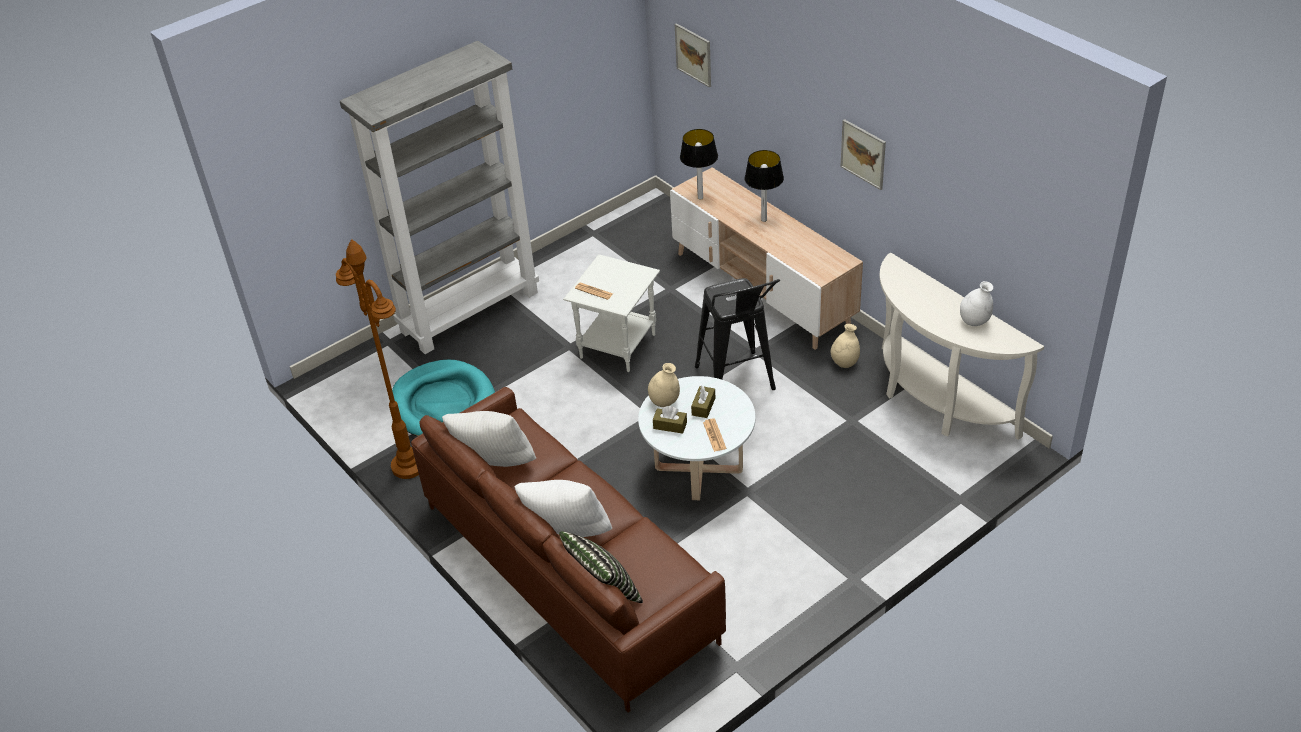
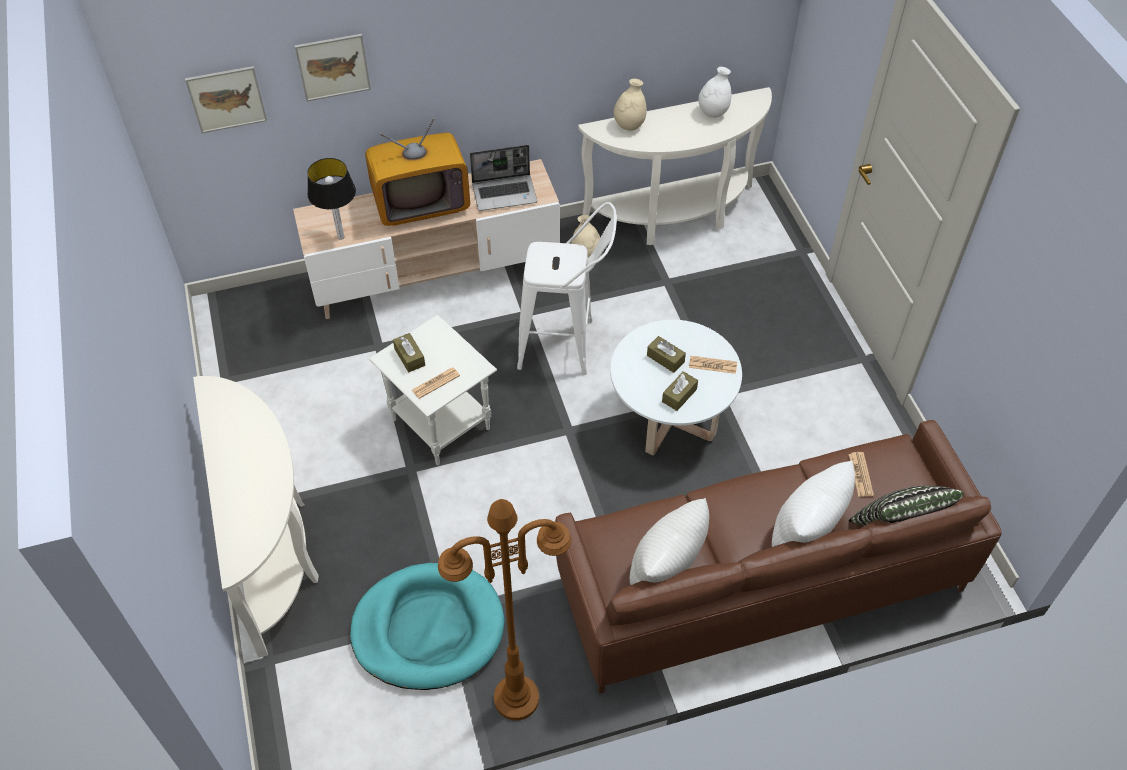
camera: 70 degrees left, 10 degrees up
grey bookcase [340,41,539,354] -> white console table [193,376,319,658]
beige vase [648,363,680,407] -> beige vase moved to [613,79,647,131]
black stool [695,278,780,390] -> white stool [517,202,617,375]
table lamp [744,150,784,222] -> television [365,118,470,226]
picture [840,119,886,190] -> picture moved to [295,34,371,101]
none -> brown tissue box [393,333,425,372]
none -> laptop [470,145,537,211]
none -> newspaper [849,452,874,497]

